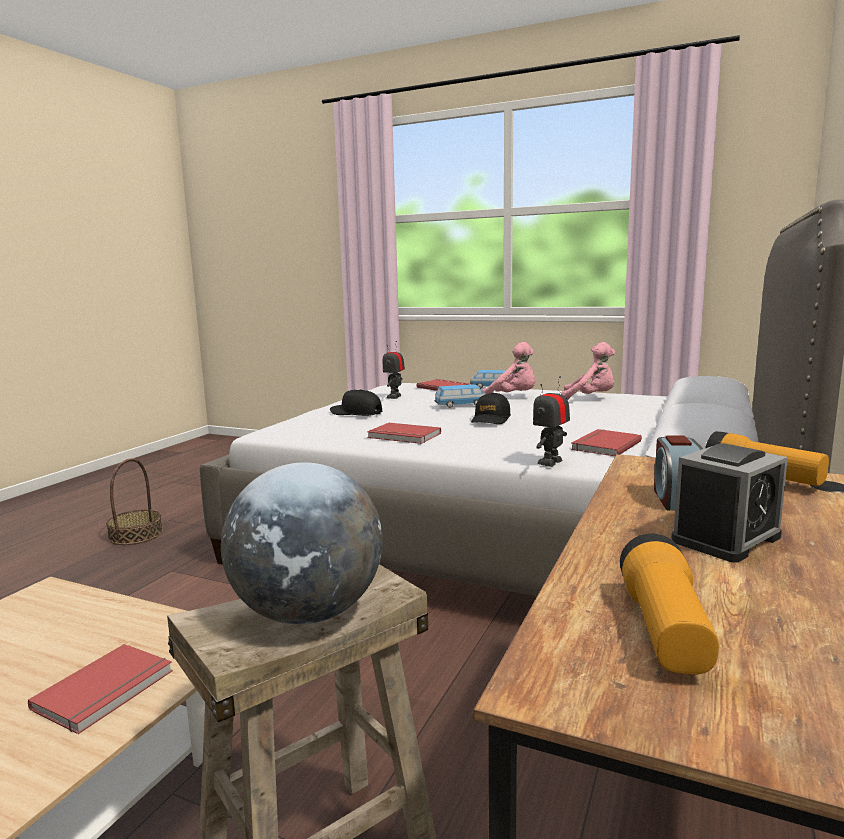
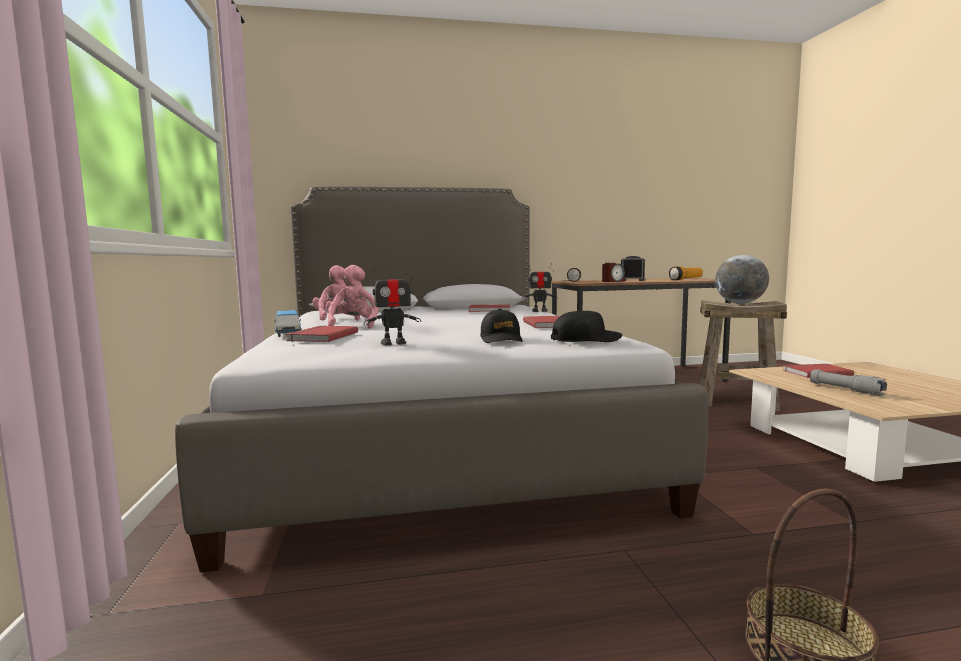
camera: 125 degrees left, 5 degrees down
toy car [434,384,486,408] -> none
black cap [471,392,511,424] -> black cap moved to [551,310,622,342]
none -> grey flashlight [810,369,887,396]

